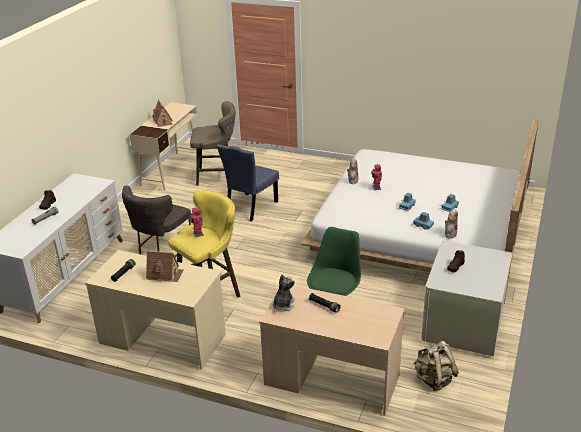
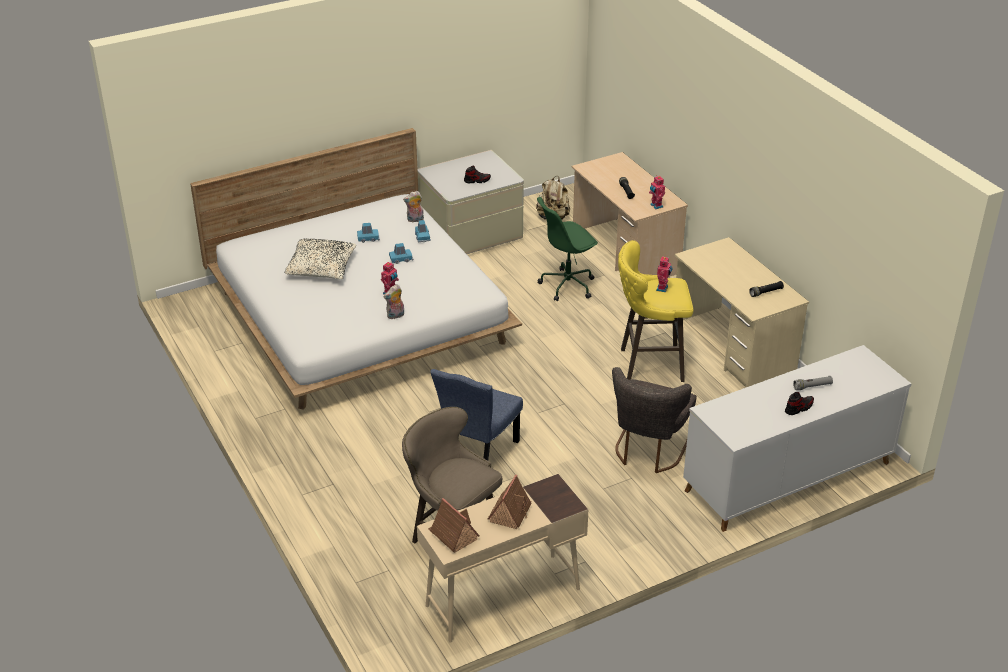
camera: 140 degrees left, 5 degrees up
grey chair [122,185,191,257] -> grey chair turned 135 degrees clockwise [612,367,697,473]
toy house [146,251,183,282] -> toy house moved to [428,498,479,553]
blue chair [217,144,279,222] -> blue chair turned 135 degrees clockwise [430,369,523,460]
plush toy [273,275,295,311] -> toy robot [649,175,665,209]
none -> beige pillow [284,239,356,279]

